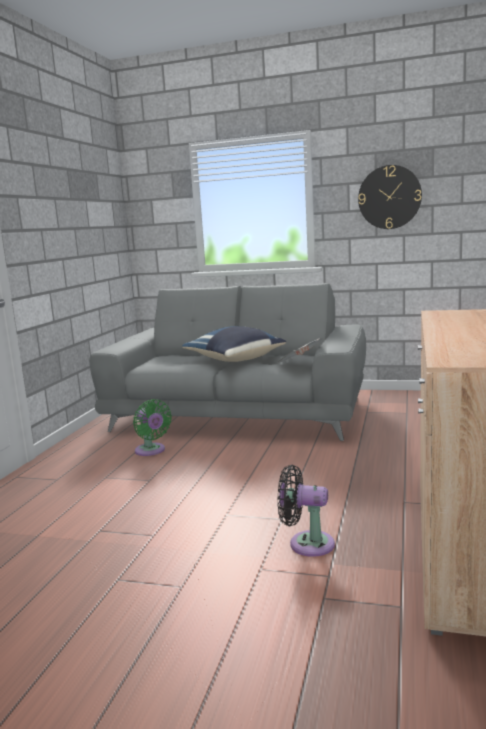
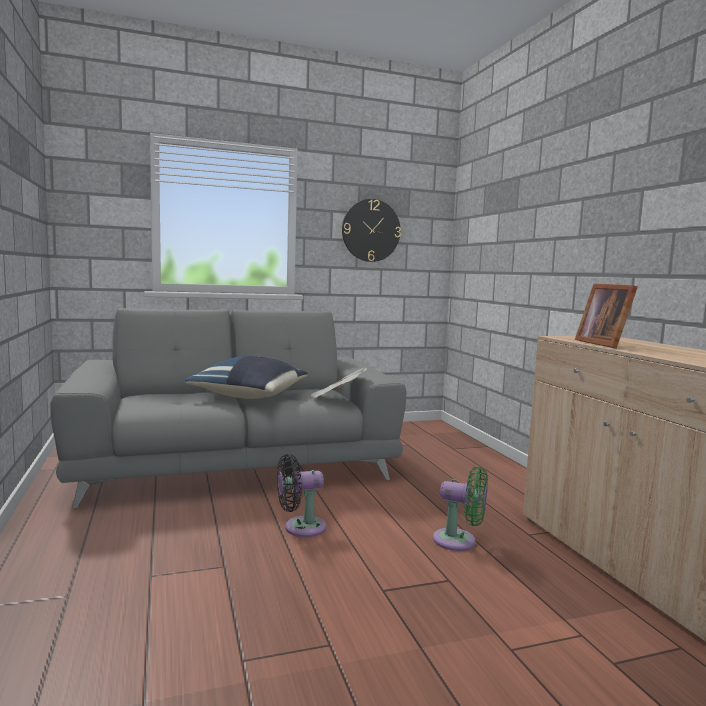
camera: 35 degrees left, 5 degrees down
green fan [133,399,172,456] -> green fan moved to [433,466,488,551]
black fan [277,465,335,557] -> black fan moved to [277,454,326,537]
none -> picture frame [575,284,638,349]

